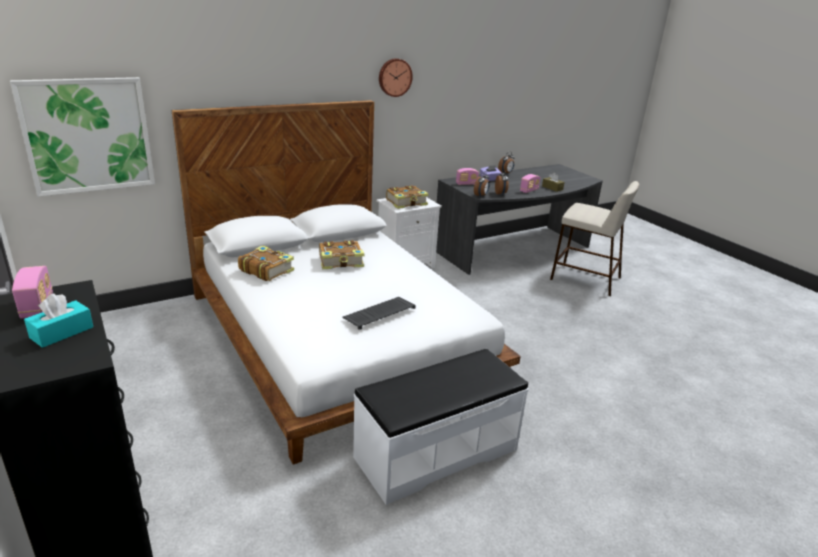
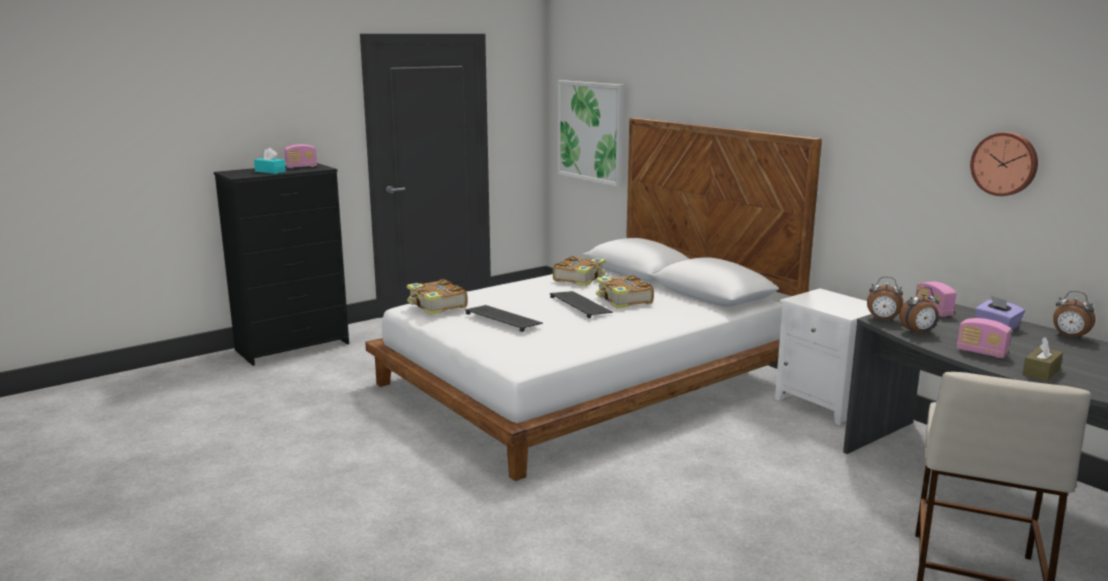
camera: 85 degrees right, 10 degrees down
white bench [353,349,529,505] -> none
wall clock [379,58,413,97] -> wall clock moved to [970,132,1038,196]
book [386,185,429,209] -> book moved to [407,279,468,315]
none -> keyboard [550,291,613,318]

